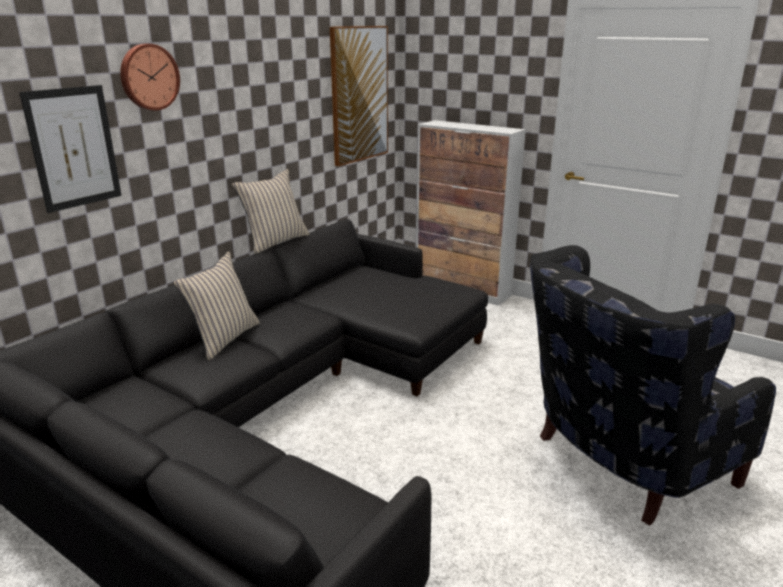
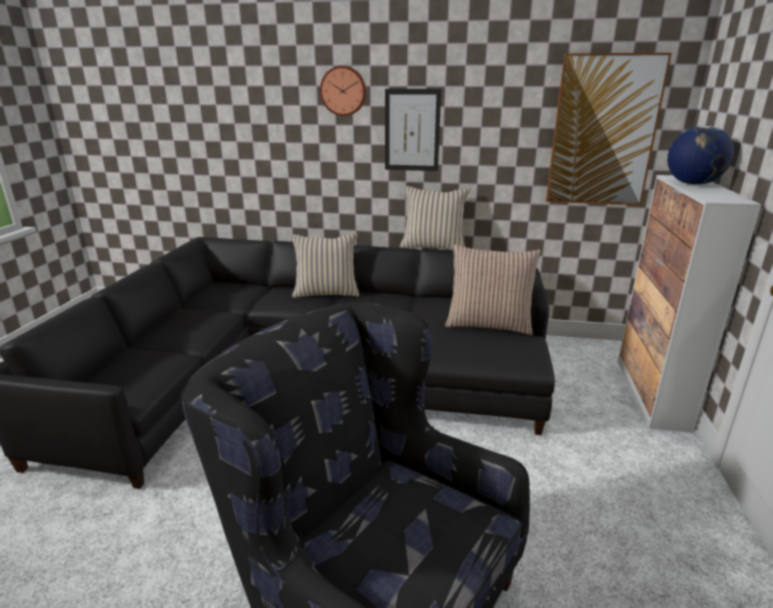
camera: 65 degrees right, 0 degrees up
picture [19,85,122,213] -> picture moved to [385,89,441,171]
none -> pillow [445,245,541,335]
none -> globe [667,126,734,185]

